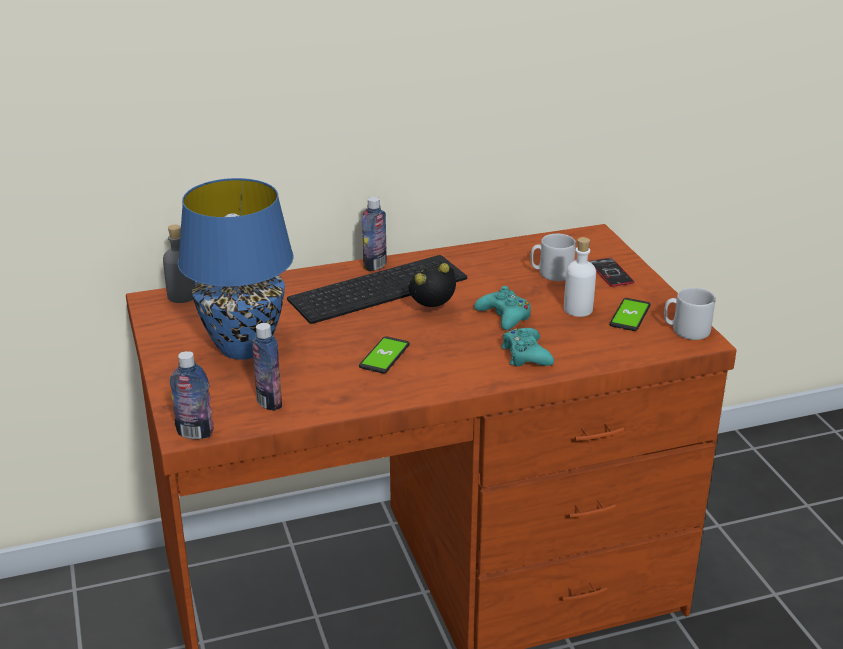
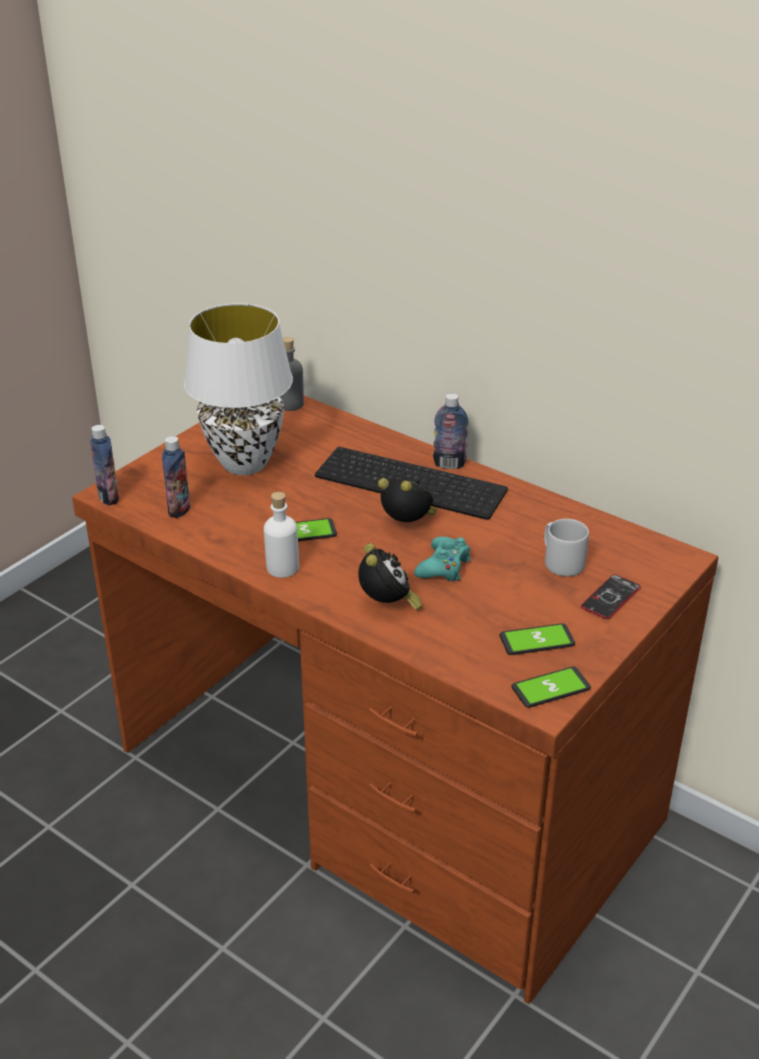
camera: 55 degrees right, 5 degrees up
blue table lamp [178,178,294,360] -> white table lamp [184,303,293,475]
turquoise game controller [501,328,554,366] -> alarm clock [358,543,422,611]
white bottle [564,237,596,317] -> white bottle moved to [264,492,299,578]
grey mug [664,288,715,340] -> phone [512,667,591,708]

